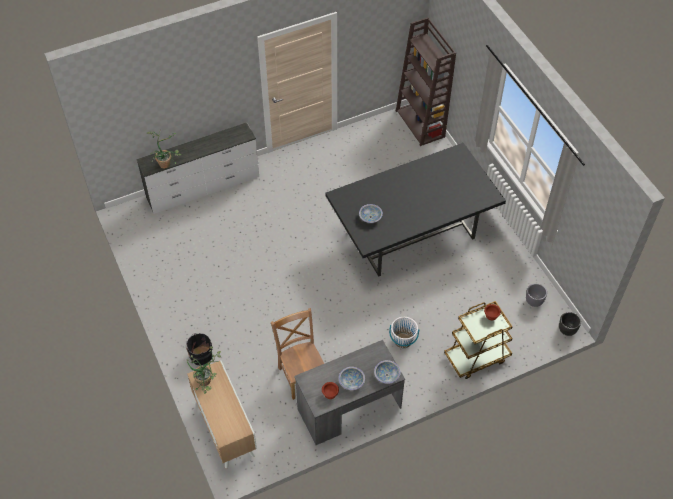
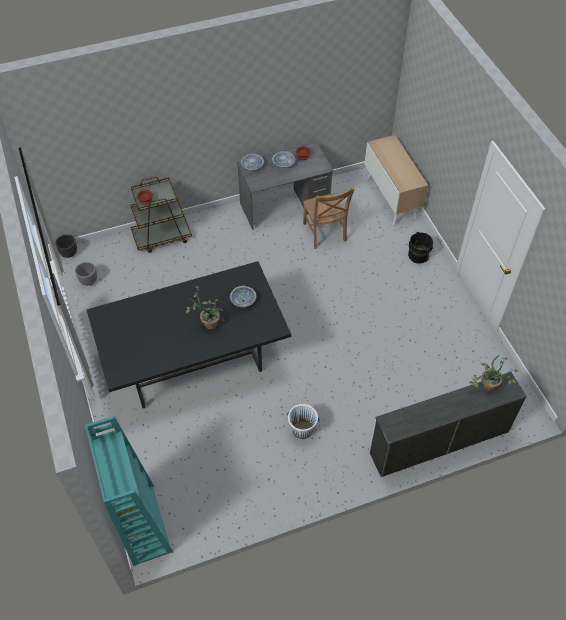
camera: 175 degrees left, 0 degrees up
potted plant [187,346,221,394] -> potted plant moved to [186,286,225,330]
white bucket [389,317,419,348] -> white bucket moved to [287,404,320,439]
brown bookcase [396,17,456,146] -> turquoise bookcase [85,416,173,566]

